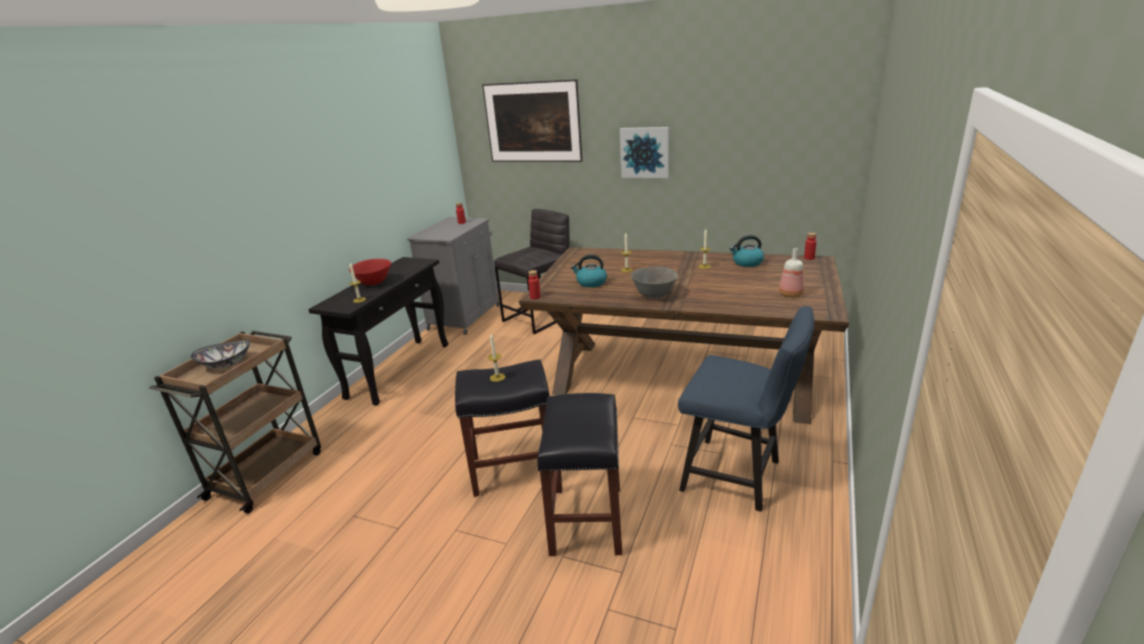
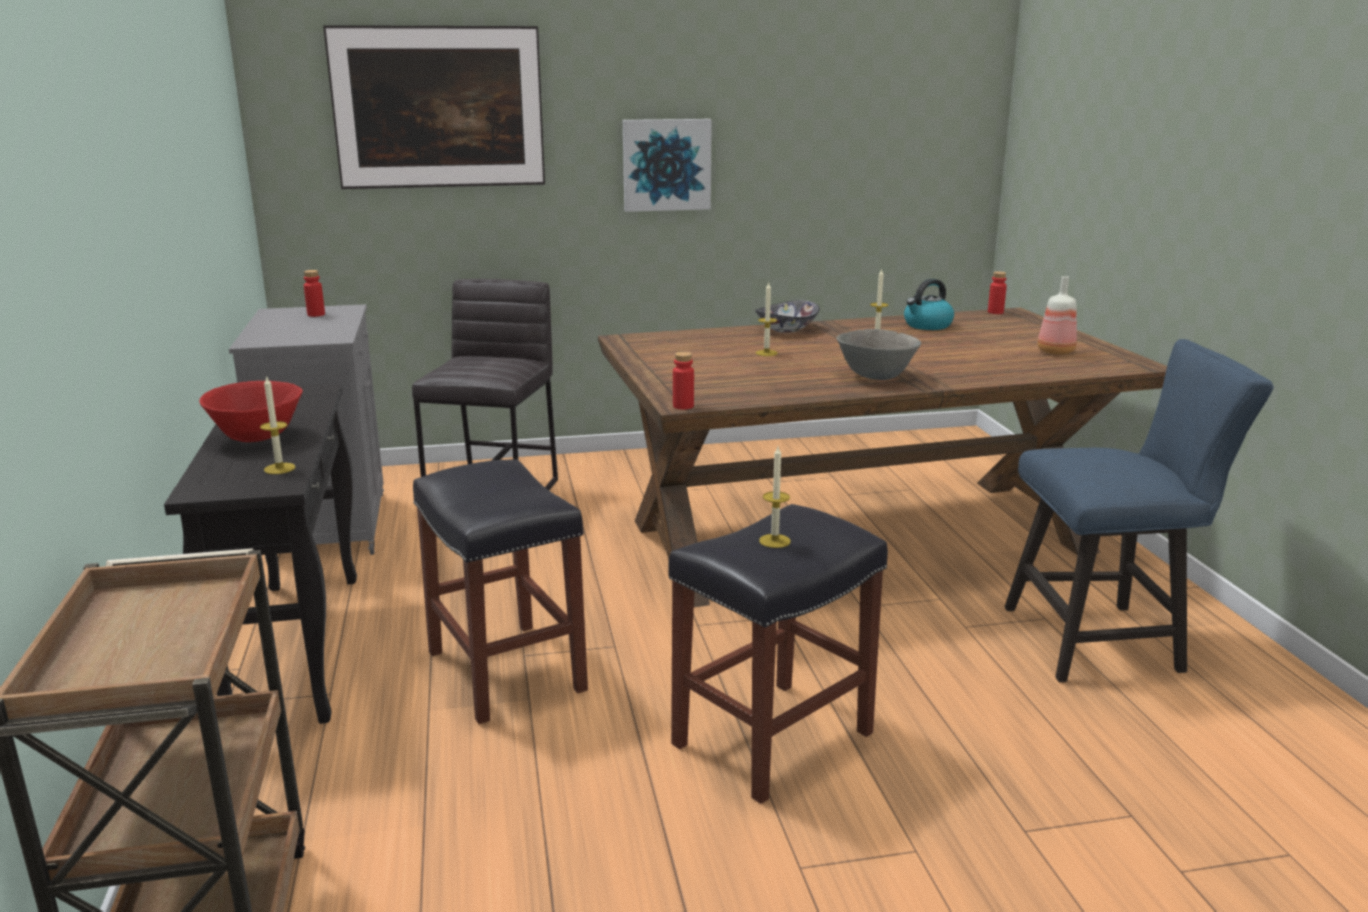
camera: 35 degrees left, 5 degrees down
bowl [191,340,250,368] -> bowl moved to [755,300,820,333]
black stool [537,393,622,556] -> black stool moved to [413,459,588,724]
kettle [571,255,607,287] -> none

